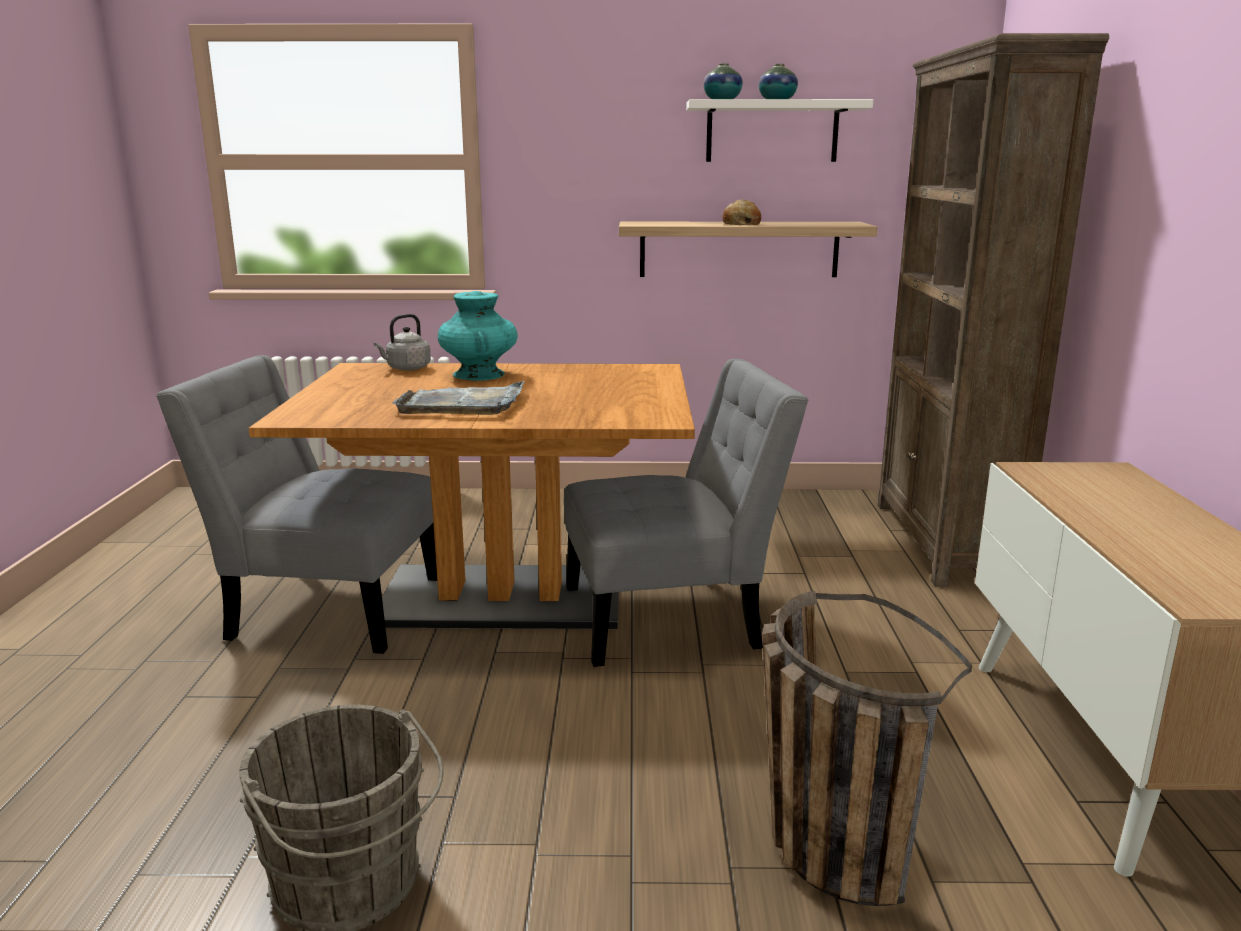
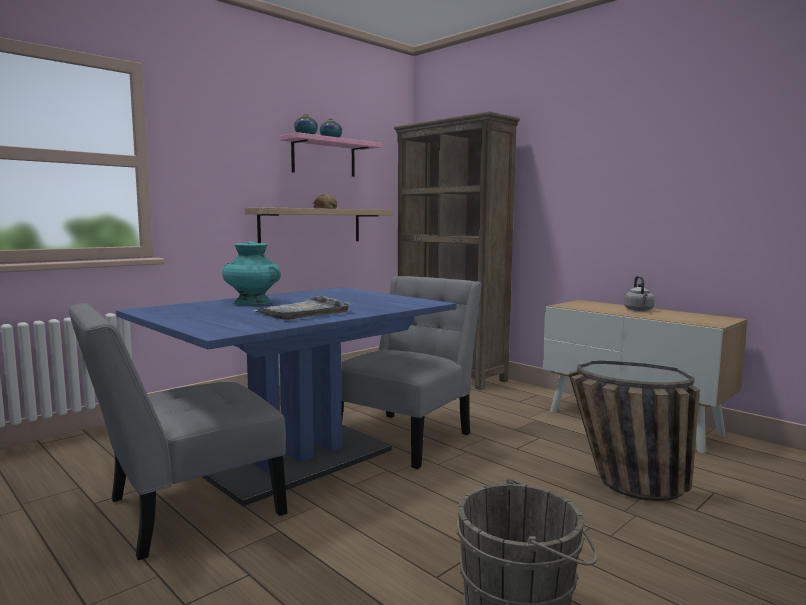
camera: 45 degrees left, 10 degrees down
brown dining table [249,363,695,629] -> blue dining table [116,287,456,507]
grey kettle [374,314,431,371] -> grey kettle moved to [624,276,655,311]
white shelf [686,99,873,162] -> pink shelf [280,132,381,177]

